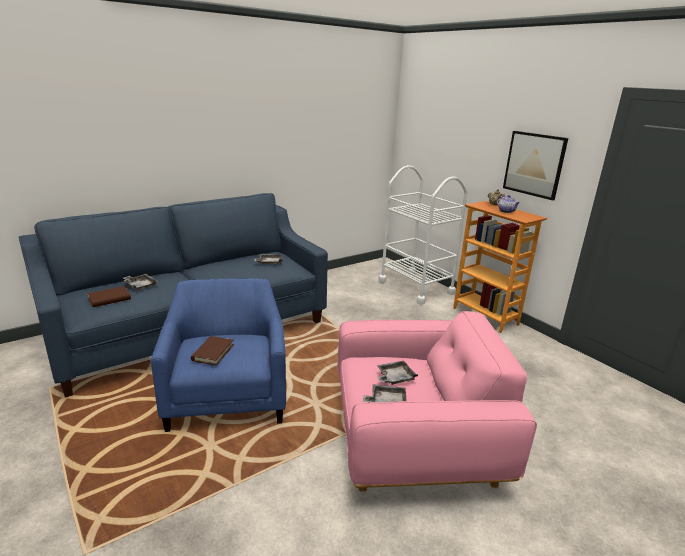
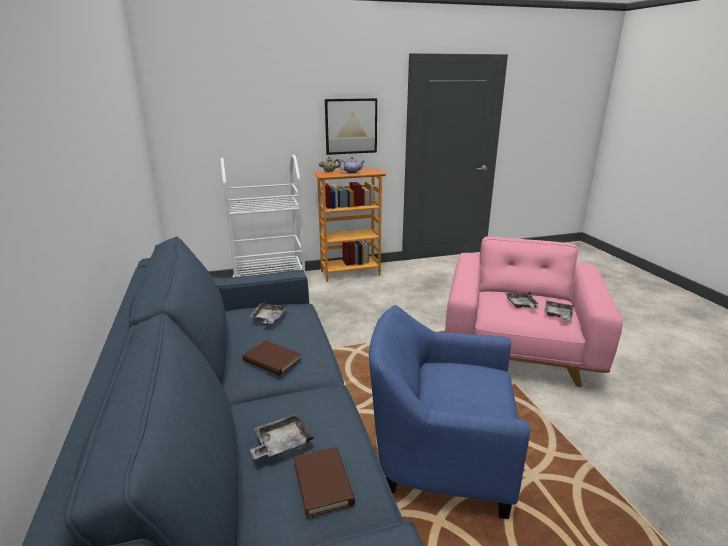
camera: 70 degrees left, 0 degrees up
brown book [191,336,234,365] -> brown book moved to [242,340,301,376]

